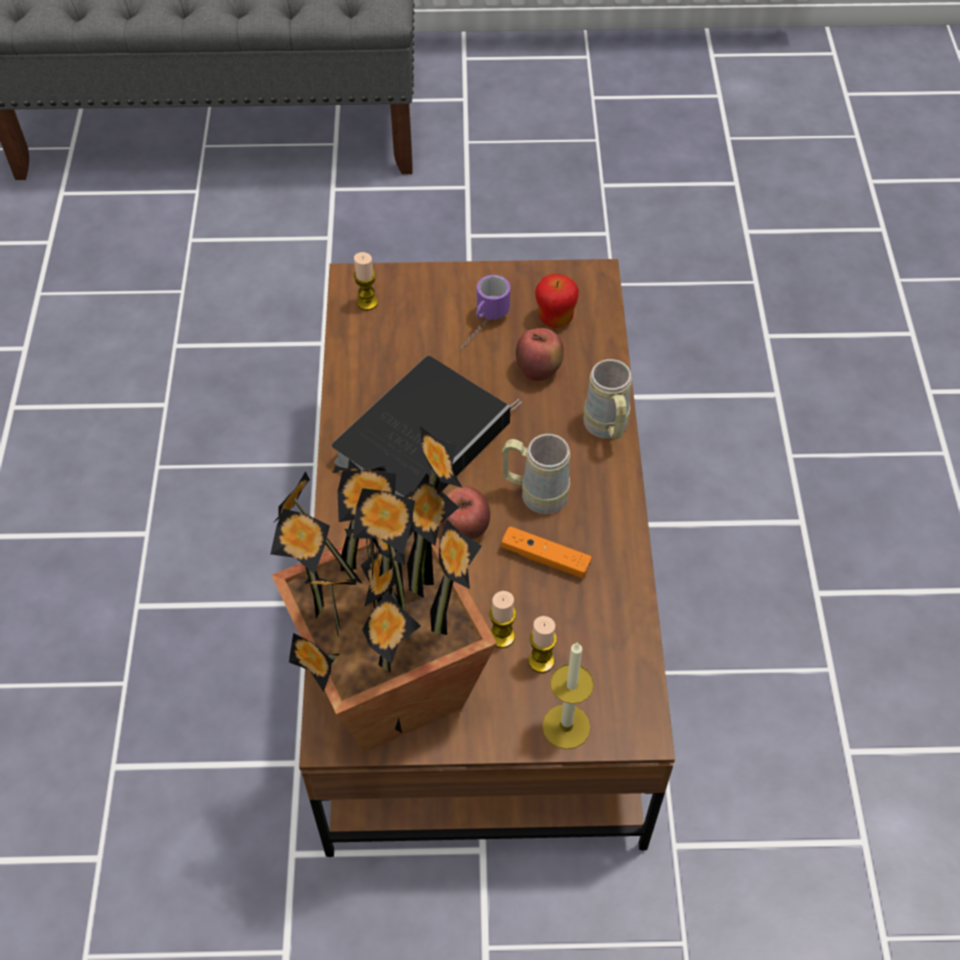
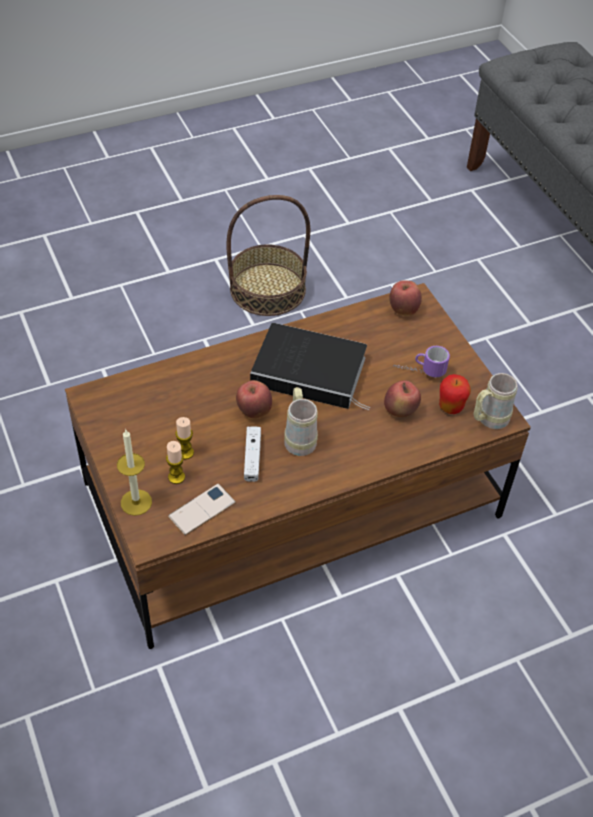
camera: 65 degrees right, 5 degrees down
potted plant [270,426,497,753] -> none
candle [354,252,378,310] -> apple [389,280,422,316]
orange game controller [501,526,592,578] -> white game controller [244,426,261,482]
beige mug [583,359,632,439] -> beige mug moved to [473,373,518,429]
none -> phone [168,484,236,535]
none -> basket [226,195,310,316]

